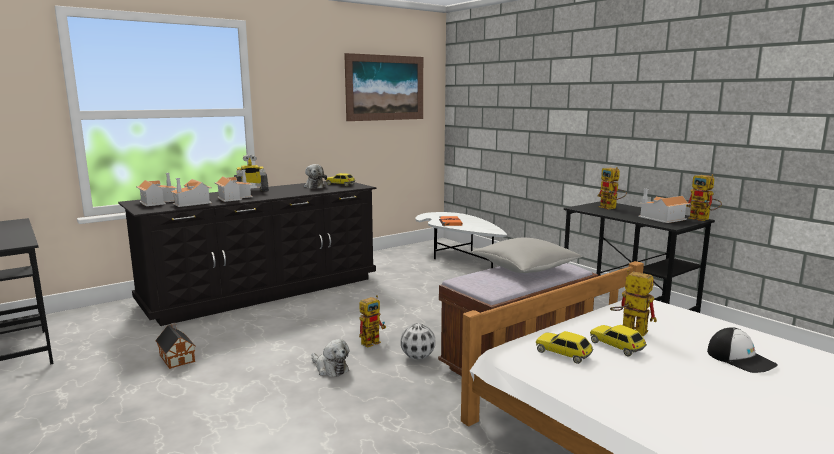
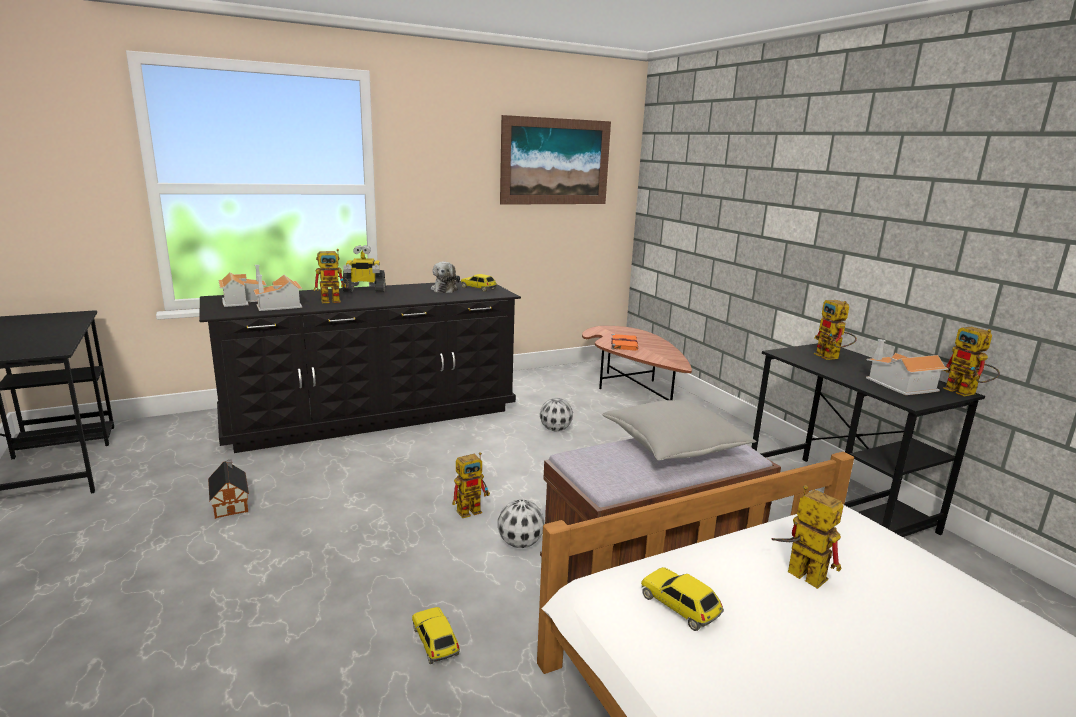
camera: 10 degrees right, 5 degrees up
toy house [215,170,253,202] -> toy robot [314,249,349,303]
plush toy [312,339,350,377] -> none
white coffee table [415,212,507,268] -> brown coffee table [582,326,692,400]
toy car [590,325,647,357] -> toy car moved to [412,607,460,664]
cap [707,328,778,373] -> none
none -> football [540,398,573,431]

